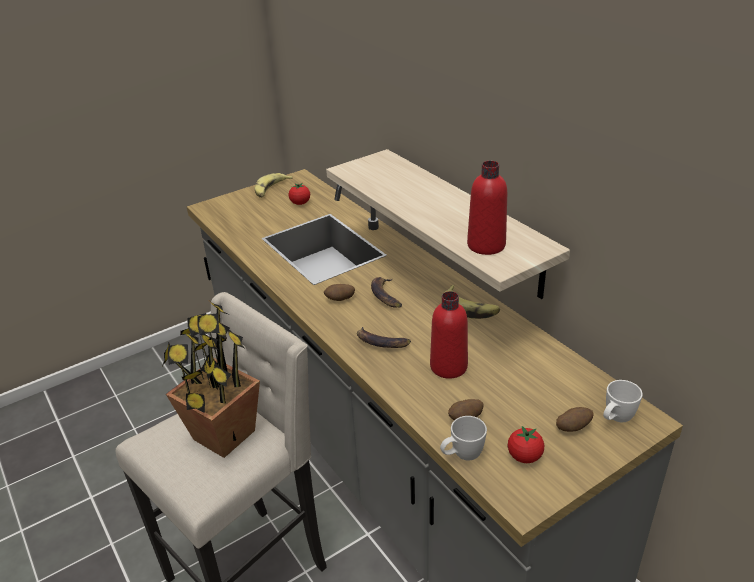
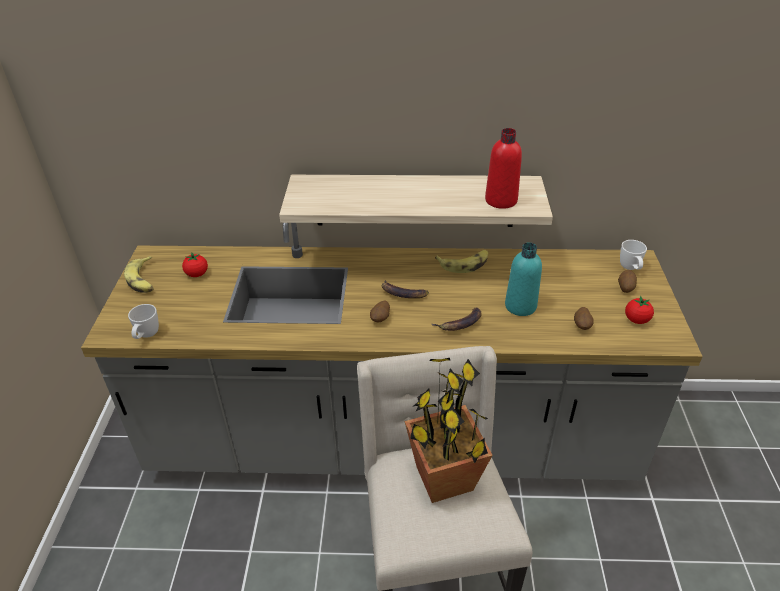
camera: 55 degrees left, 5 degrees up
red bottle [430,291,468,379] -> turquoise bottle [505,242,542,316]
white mug [440,416,487,461] -> white mug moved to [128,304,159,339]

